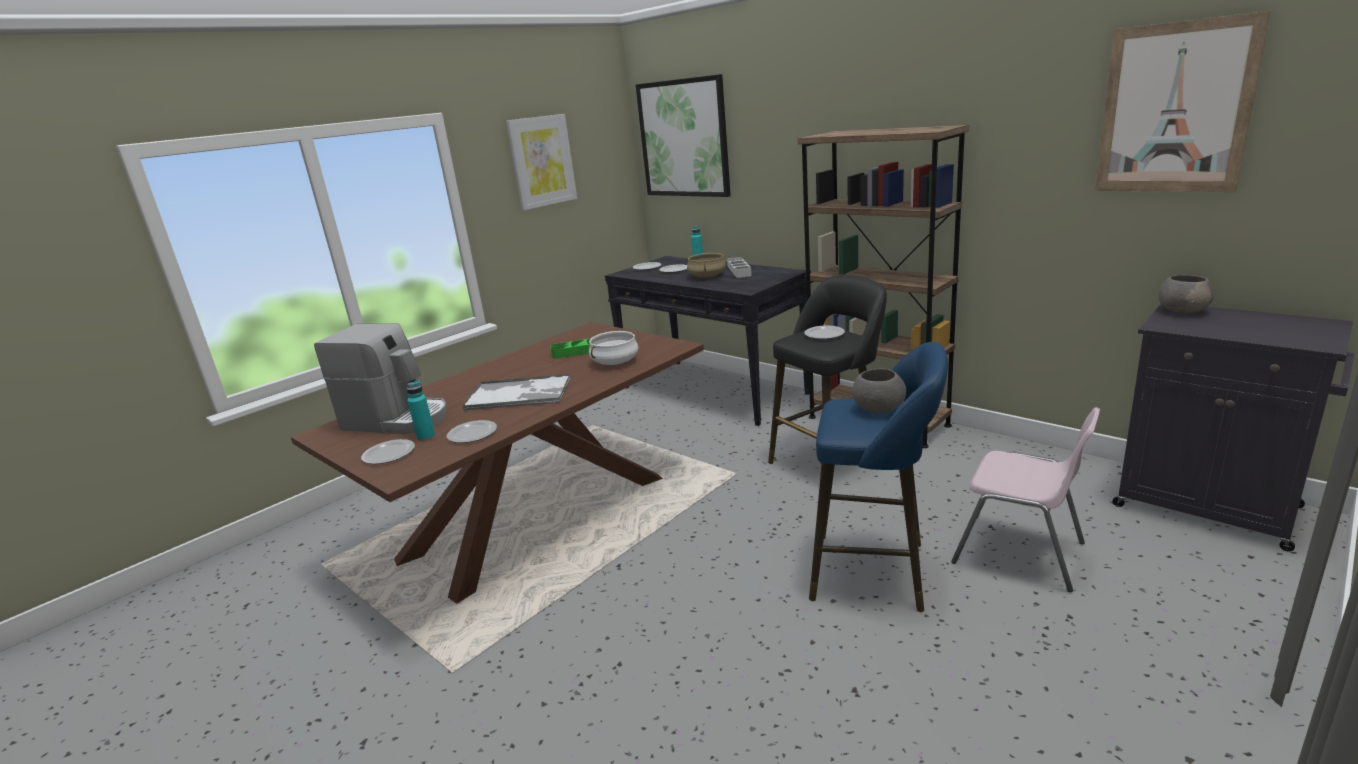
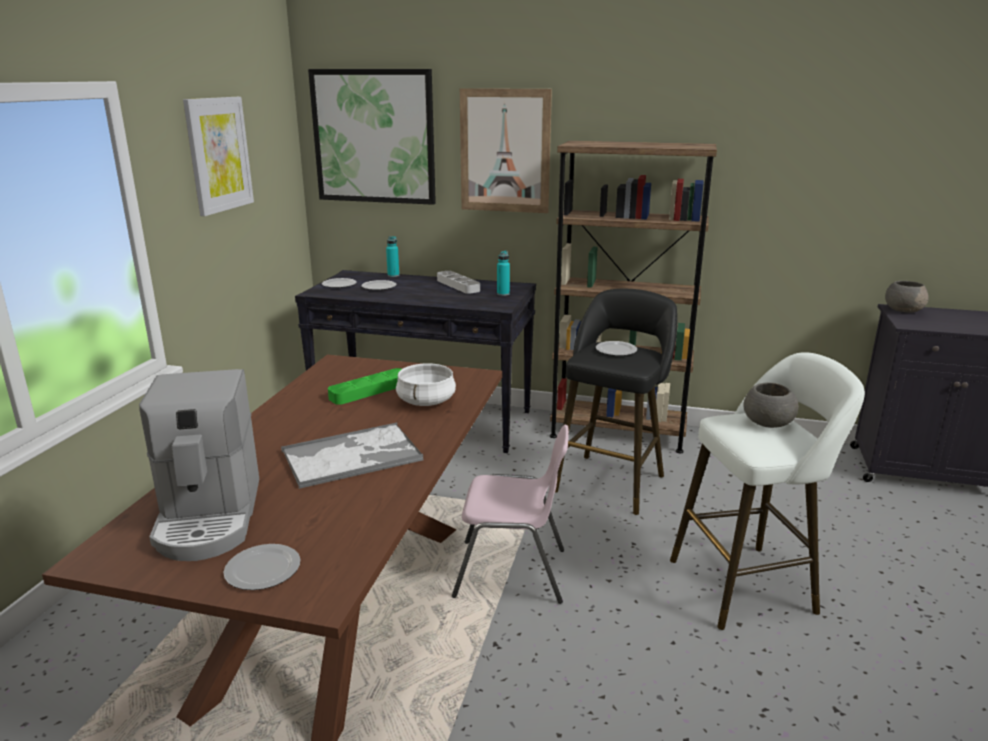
camera: 30 degrees left, 0 degrees up
coffee machine [314,324,447,434] -> coffee machine turned 90 degrees clockwise [139,369,259,561]
turquoise bottle [407,380,435,441] -> turquoise bottle moved to [497,251,510,296]
plate [447,420,497,443] -> none
beige cooking pot [687,253,726,277] -> none
blue stool [809,342,948,612] -> white stool [670,352,865,630]
pink chair [951,407,1100,592] -> pink chair moved to [452,425,569,604]
picture [1095,11,1271,192] -> picture moved to [460,88,552,213]

